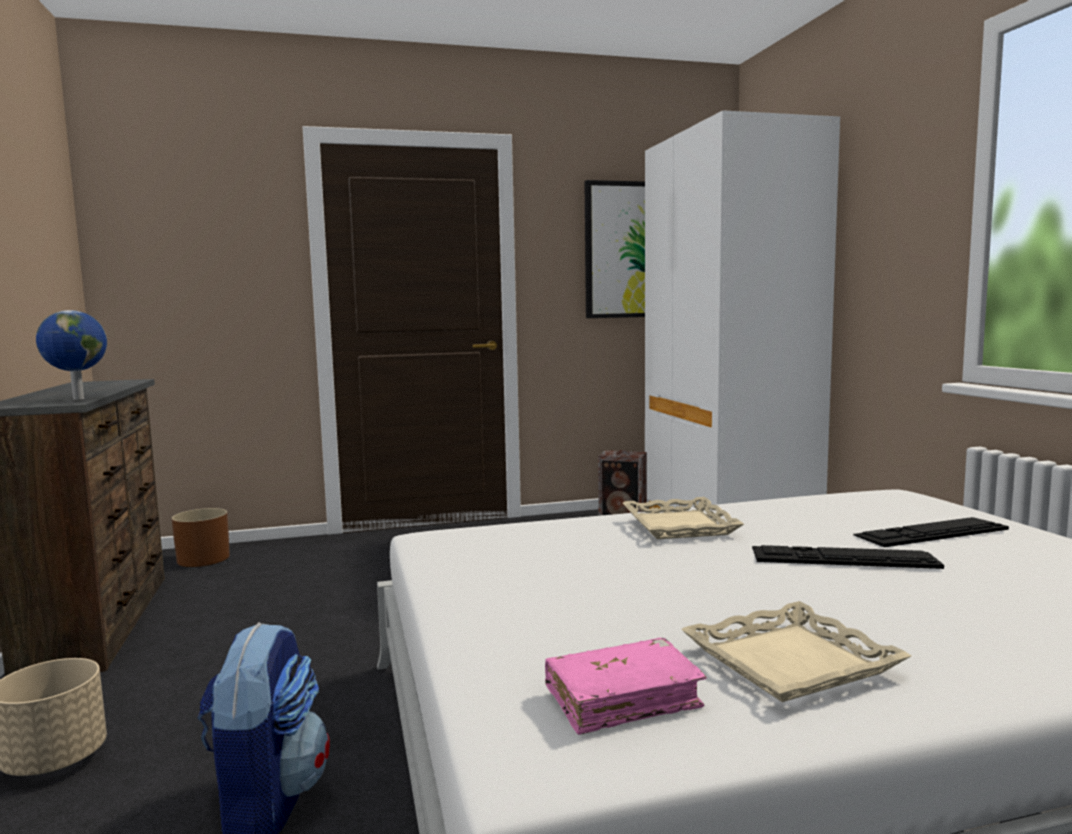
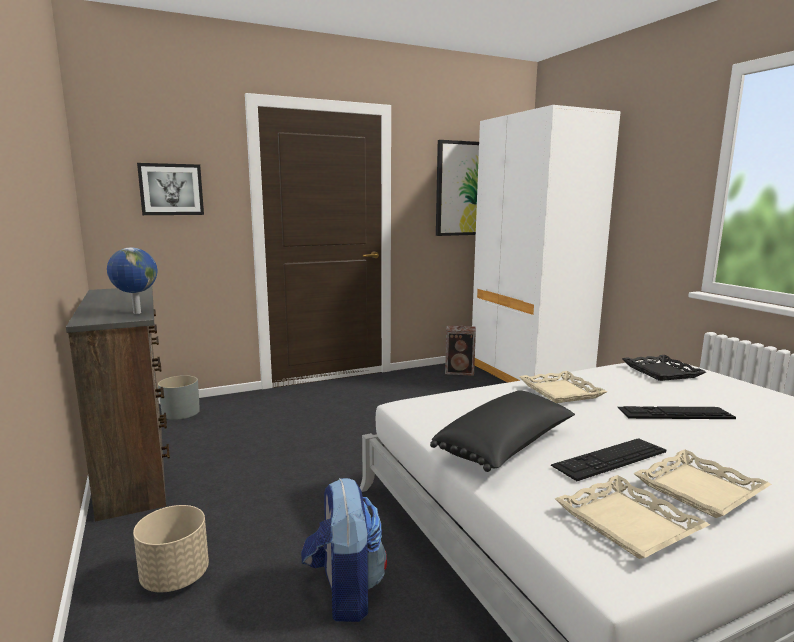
camera: 10 degrees left, 5 degrees up
brown planter [172,508,230,567] -> grey planter [158,375,200,420]
pink book [545,638,707,735] -> beige tray [555,475,710,559]
keyboard [853,517,1009,547] -> keyboard moved to [551,438,666,481]
none -> picture [137,163,204,215]
none -> black pillow [430,390,575,472]
none -> black tray [622,355,706,381]

